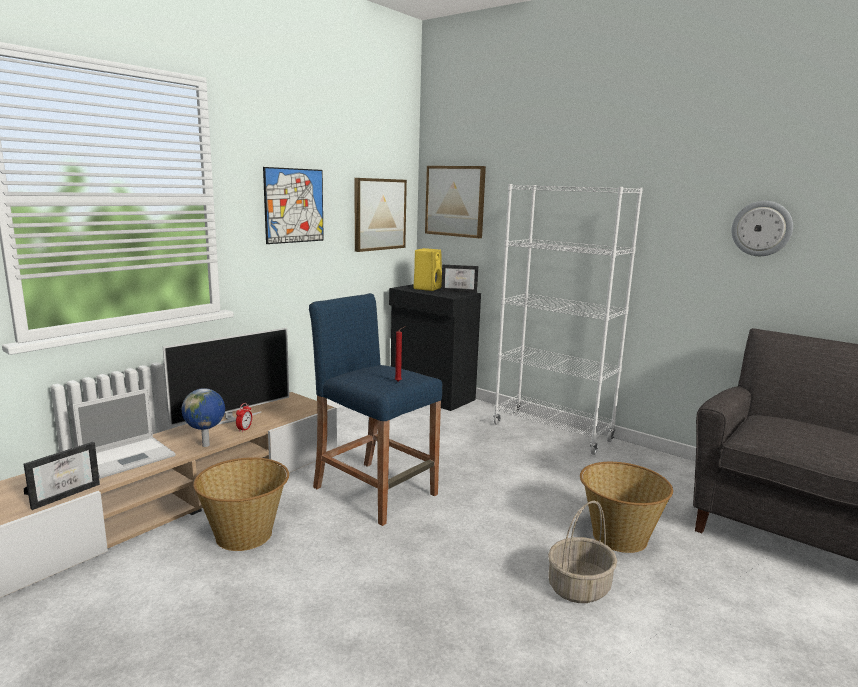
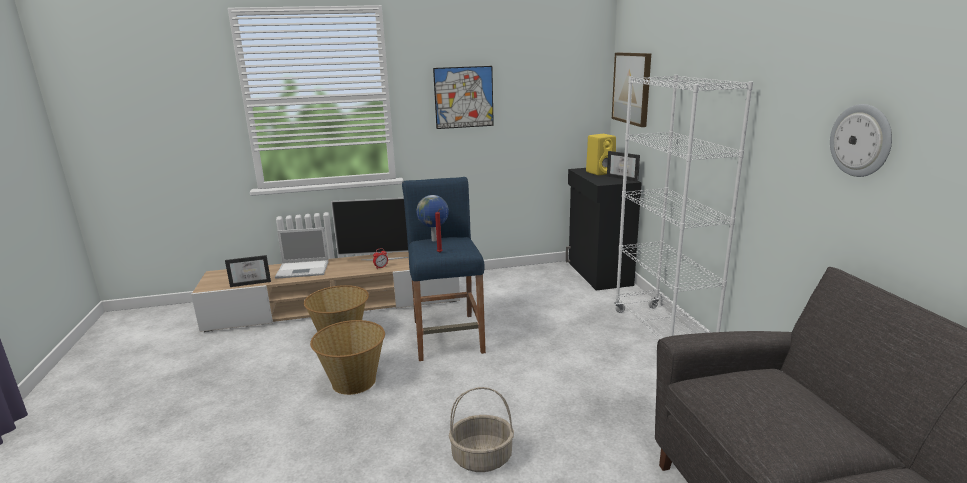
camera: 40 degrees right, 5 degrees up
globe [182,388,225,447] -> globe moved to [416,195,449,241]
picture [355,178,407,252] -> none
basket [580,462,673,553] -> basket moved to [310,320,385,395]

